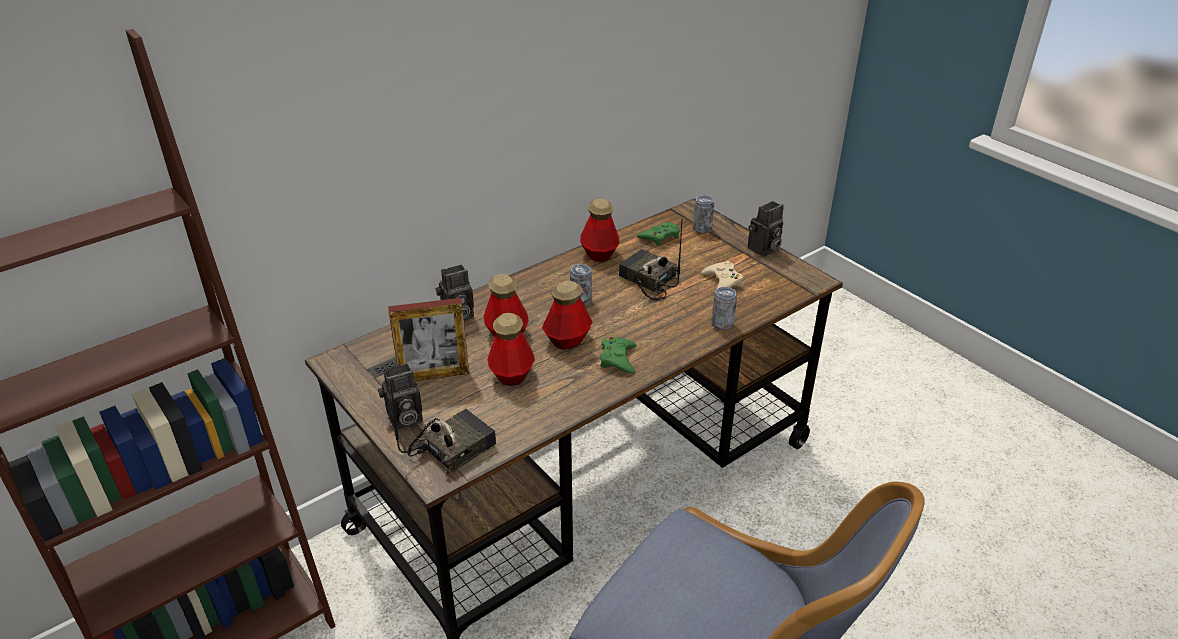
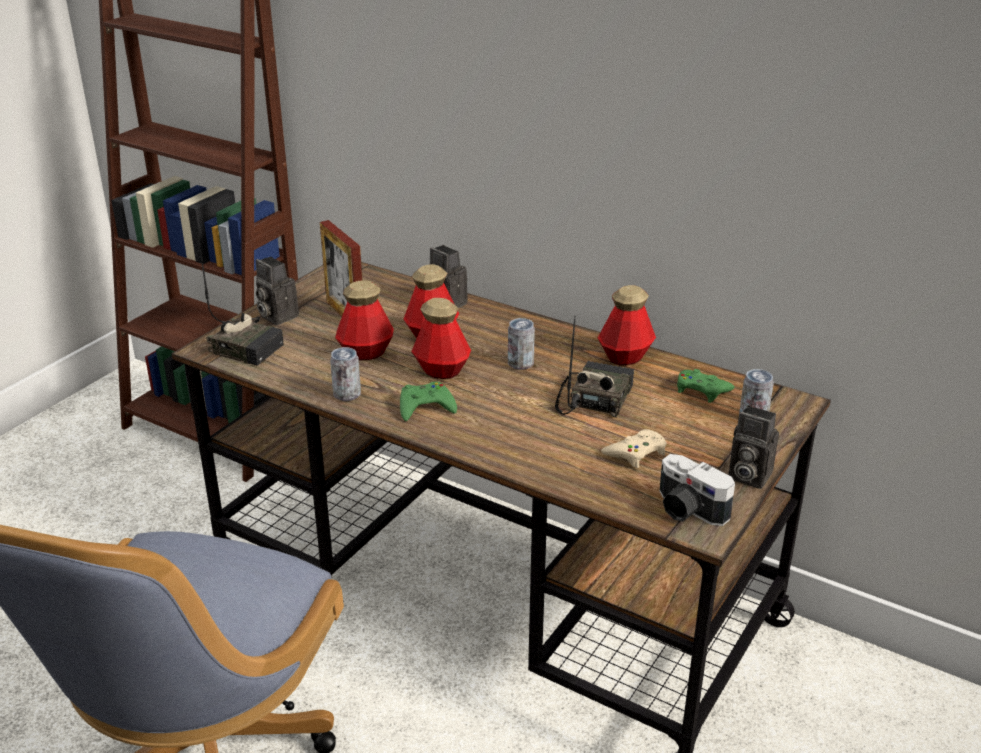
camera: 70 degrees right, 5 degrees down
can [711,287,737,330] -> can moved to [330,347,361,401]
none -> camera [660,454,735,526]

